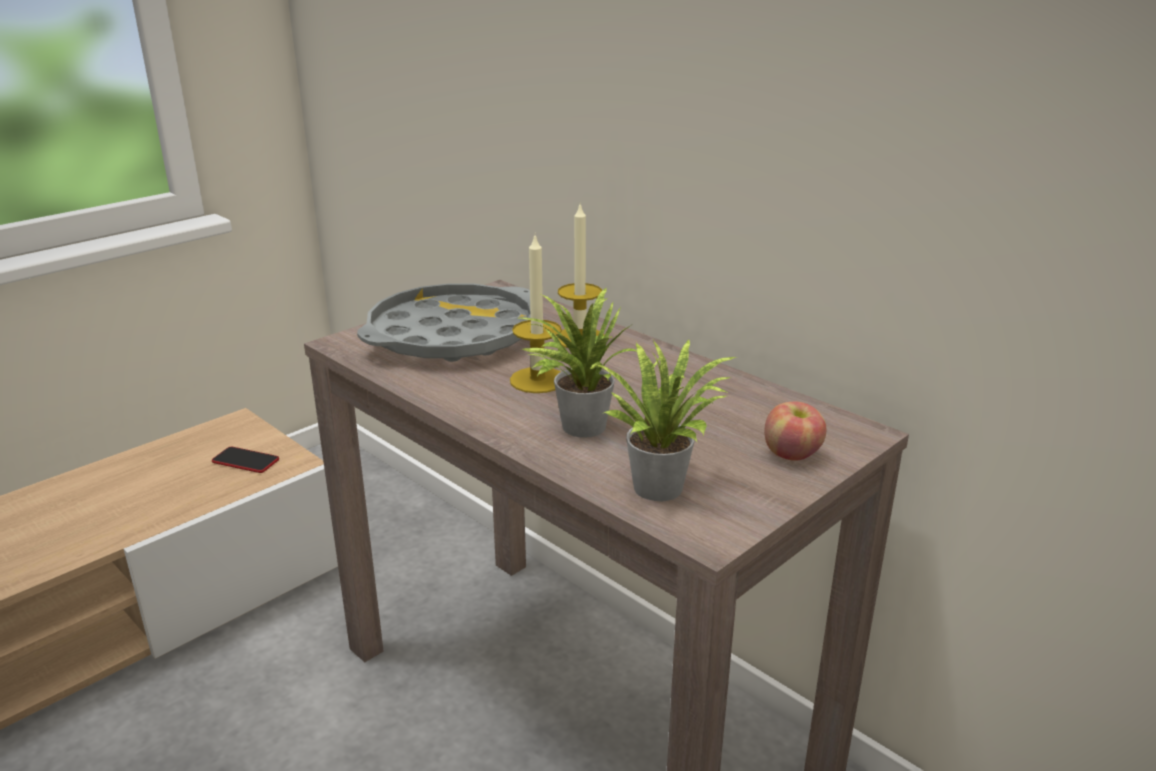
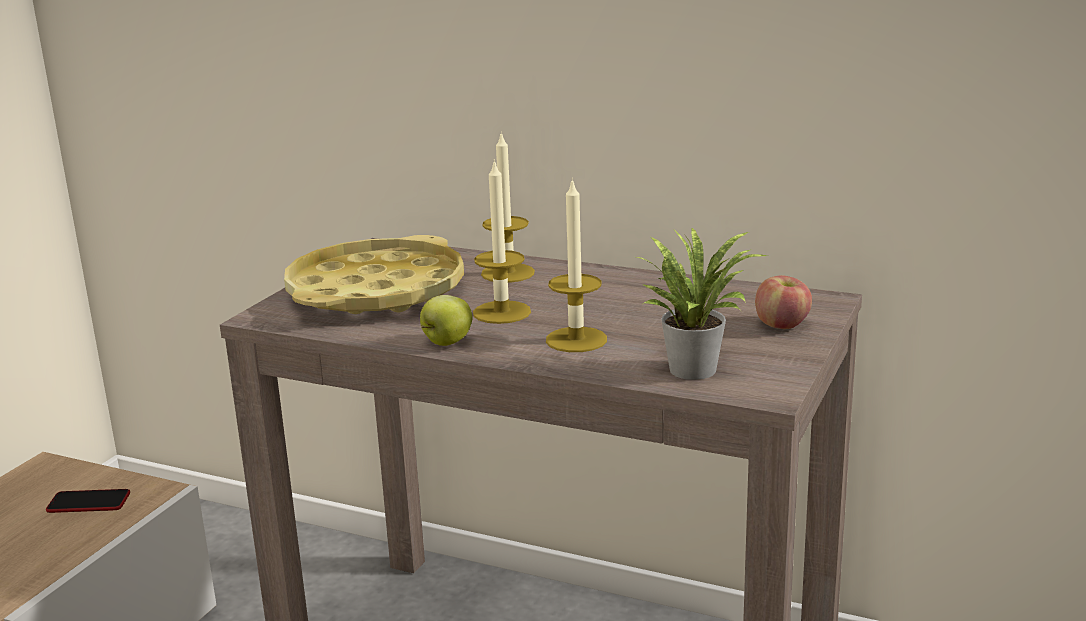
camera: 20 degrees left, 5 degrees down
grey tray [357,283,531,362] -> yellow tray [284,235,464,314]
potted plant [519,288,637,438] -> candle [546,178,607,352]
none -> apple [420,295,473,346]

